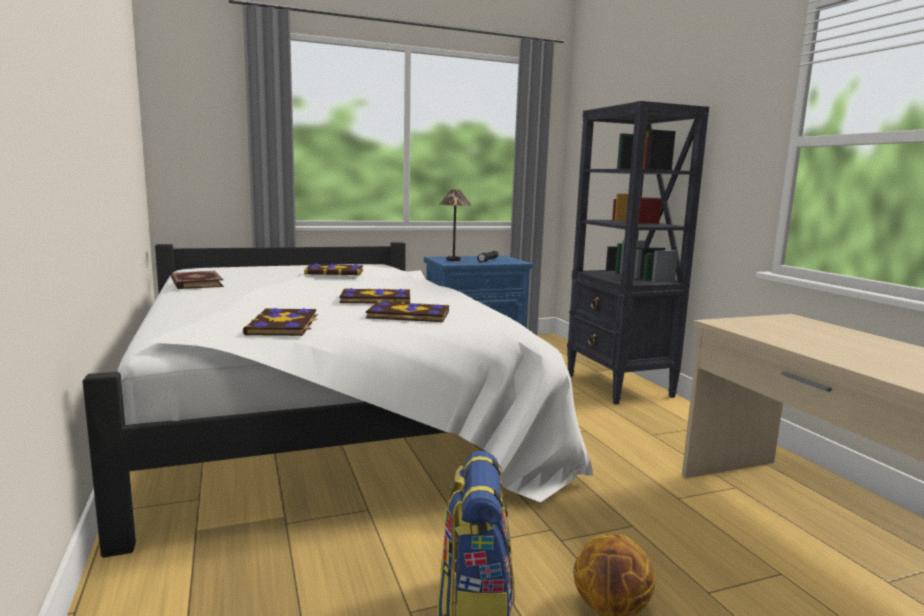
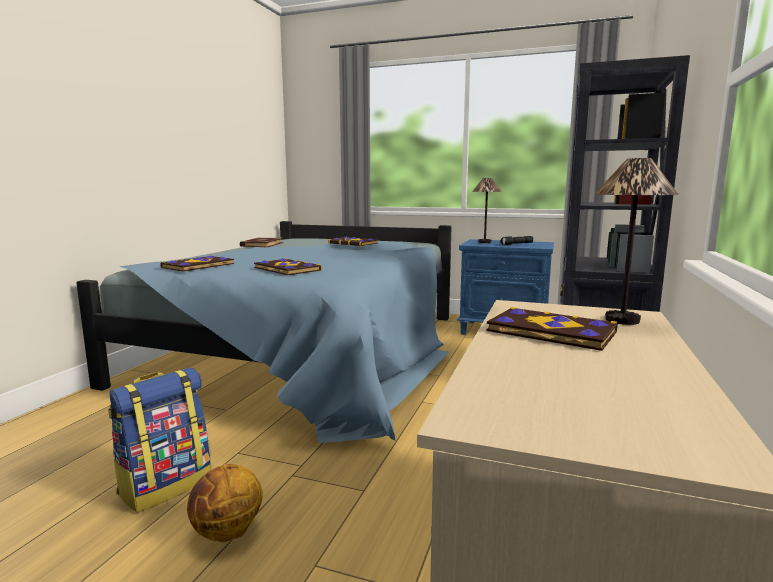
camera: 40 degrees right, 0 degrees up
white bed [82,242,593,558] -> blue bed [76,221,452,443]
book [339,288,410,303] -> book moved to [486,307,618,351]
none -> table lamp [595,158,679,325]

